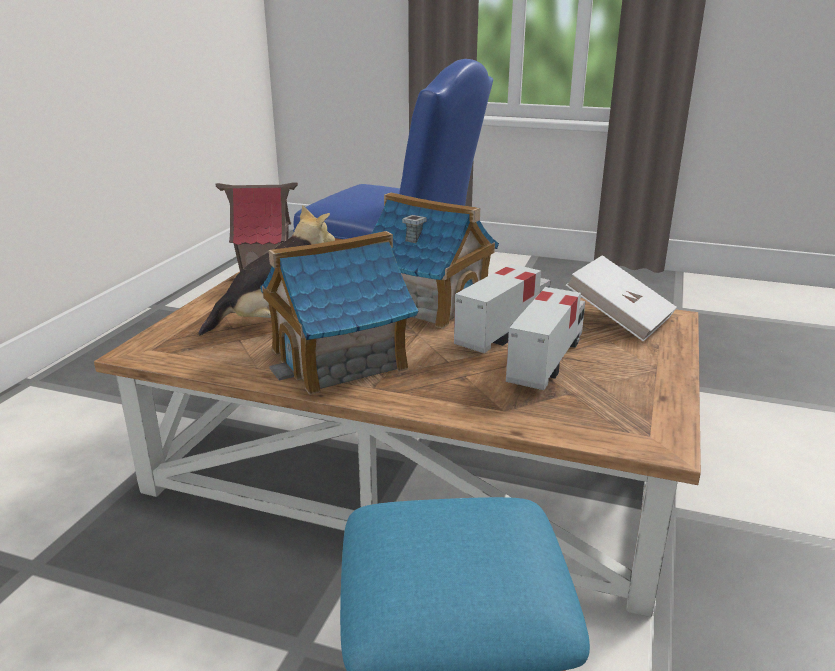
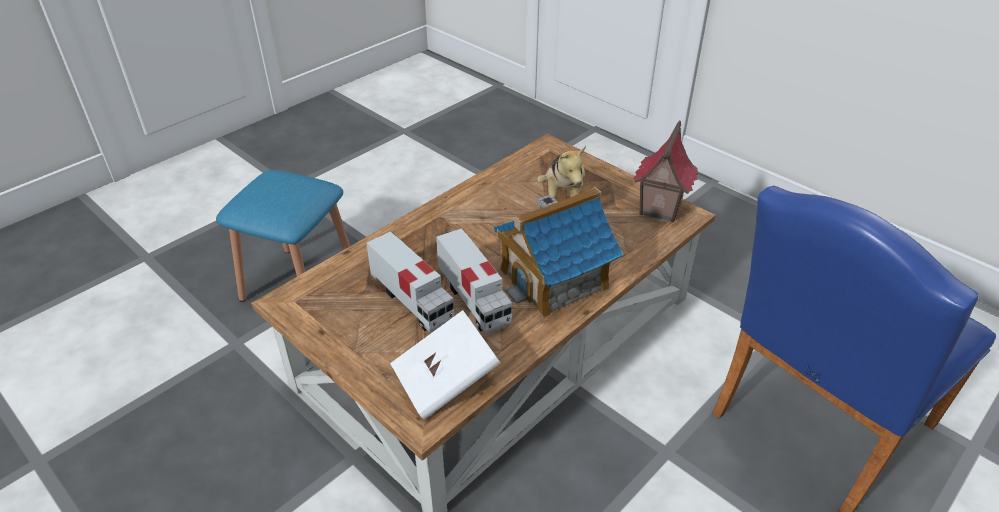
camera: 115 degrees right, 15 degrees up
toy house [260,231,418,395] -> none

